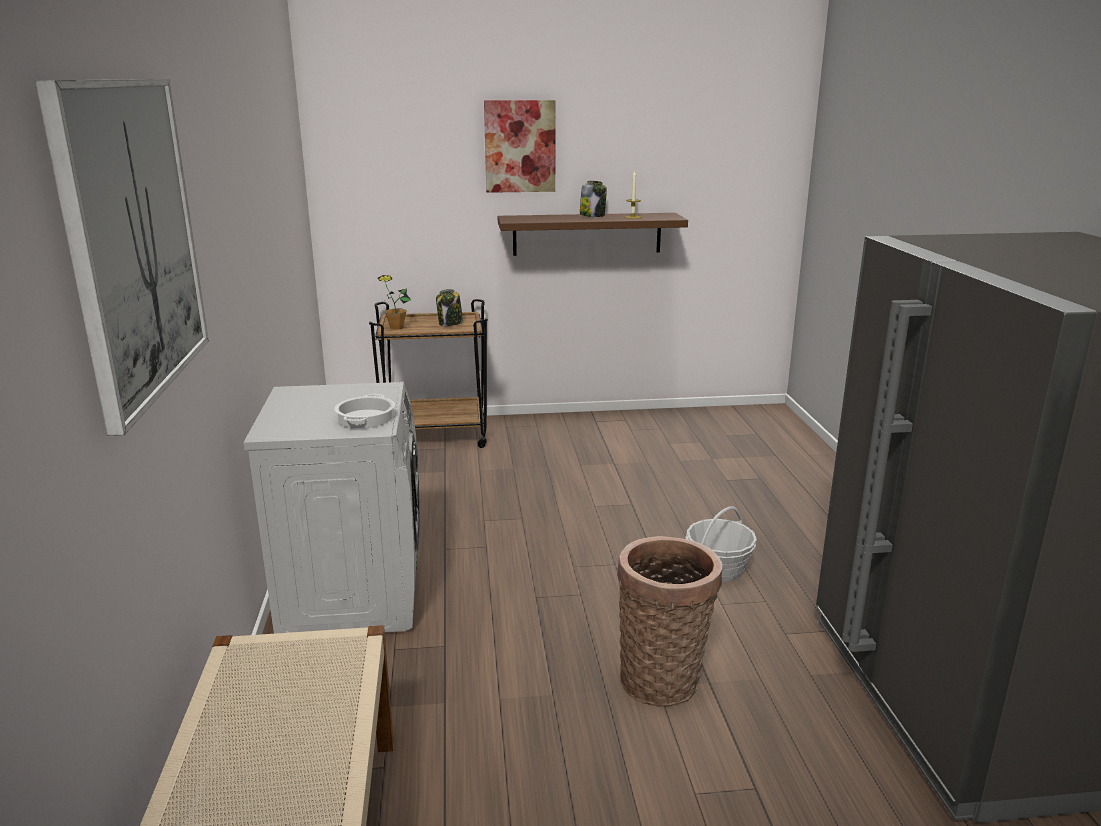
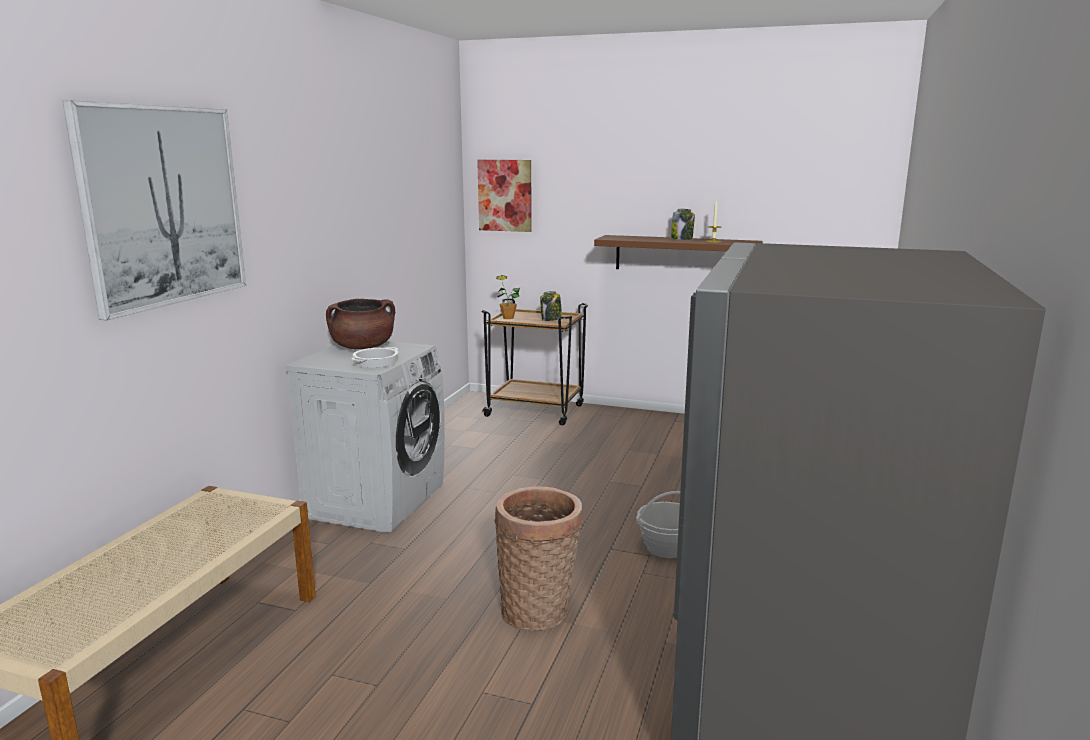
camera: 25 degrees right, 5 degrees down
picture [484,100,556,193] -> picture moved to [477,160,532,232]
none -> brown cooking pot [326,299,395,349]

